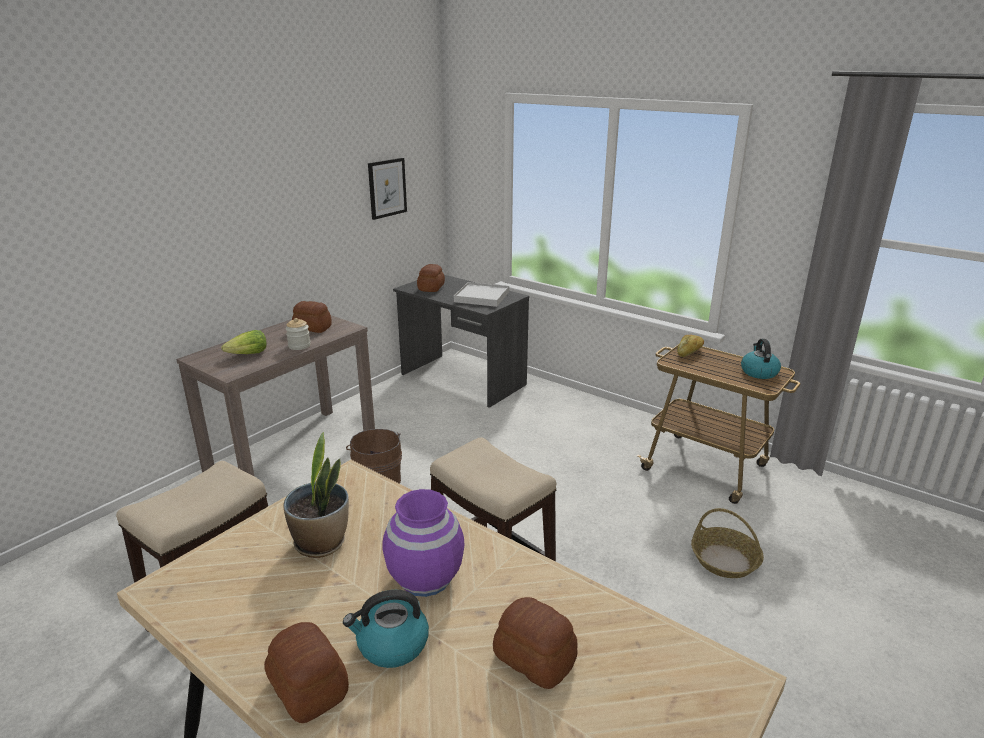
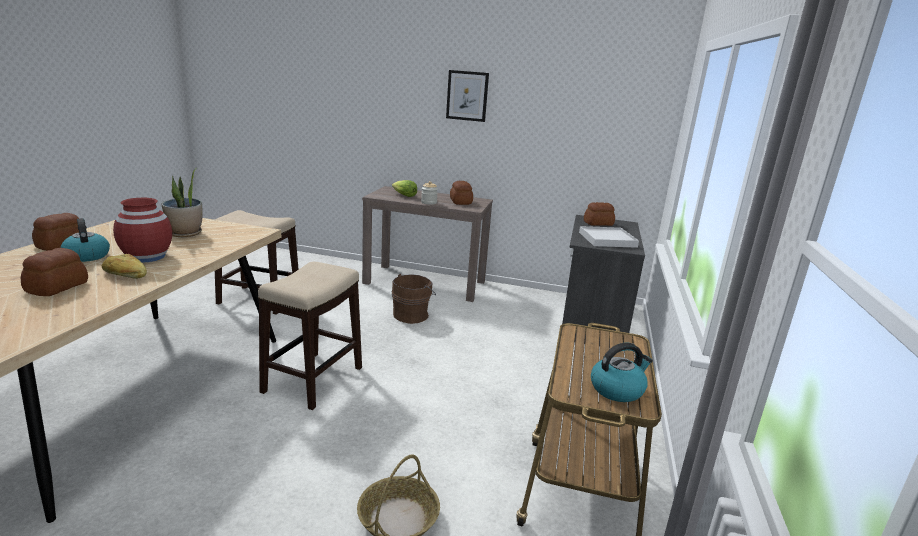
camera: 65 degrees right, 5 degrees down
picture [368,158,407,220] -> picture moved to [446,70,489,122]
purple vase [382,489,465,597] -> red vase [113,198,172,263]
bread [677,335,704,357] -> bread moved to [102,254,147,279]

